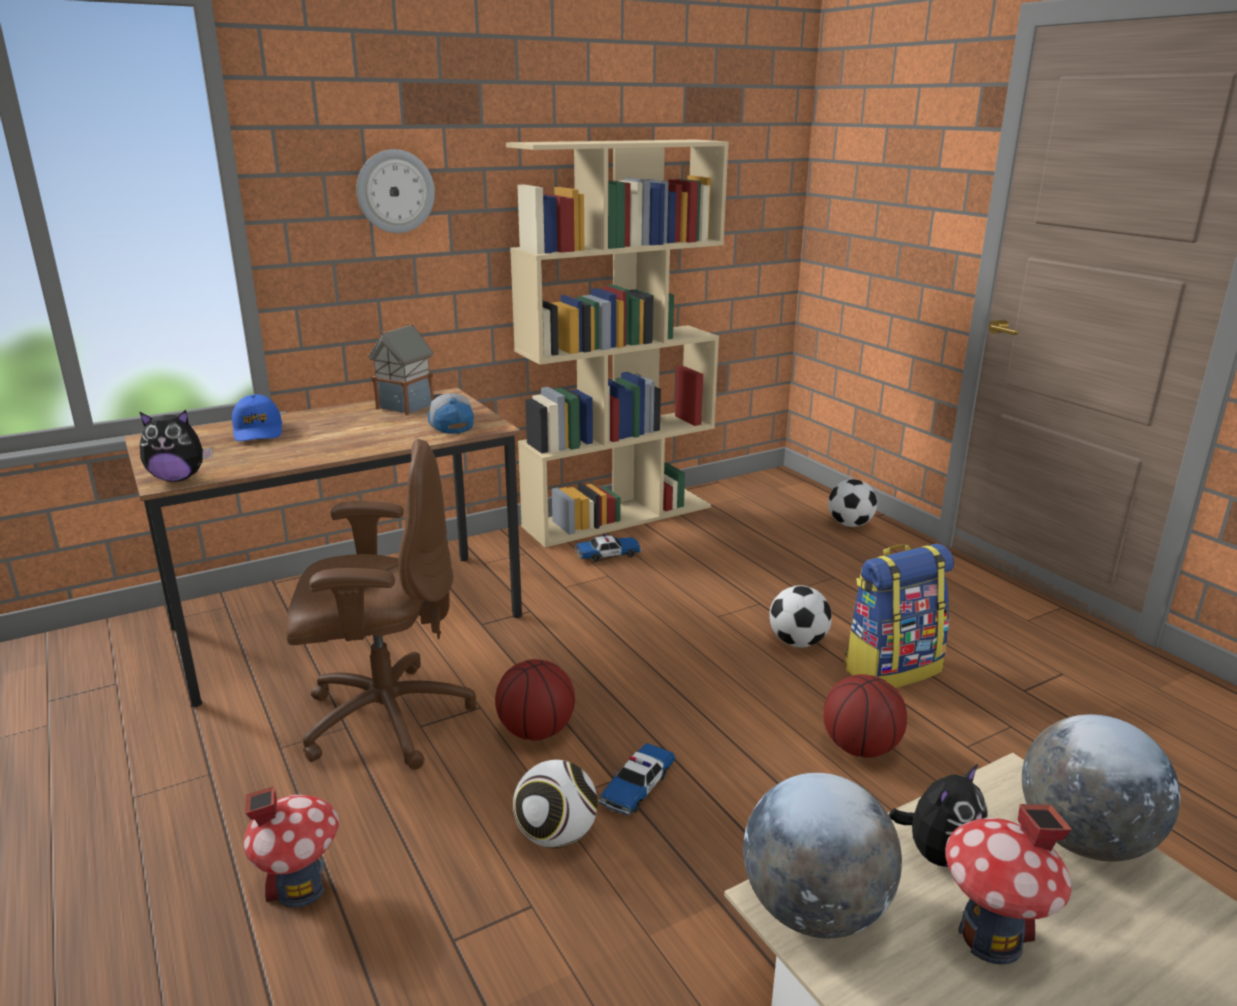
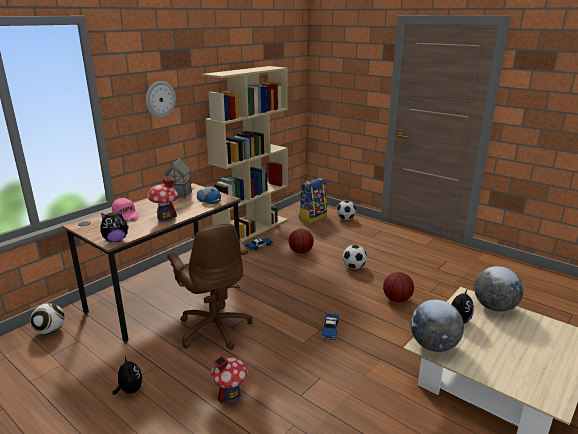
camera: 20 degrees left, 0 degrees up
blue cap [232,395,282,441] -> pink cap [112,198,139,220]
brown office chair [286,439,476,770] -> brown office chair turned 90 degrees clockwise [167,224,253,350]
basketball [495,659,575,741] -> basketball moved to [289,229,314,254]
football [513,760,598,848] -> football moved to [30,303,65,334]
backpack [844,544,954,688] -> backpack moved to [299,178,327,224]
toy house [945,804,1072,965] -> toy house moved to [147,178,178,221]
none -> plush toy [112,356,143,395]

